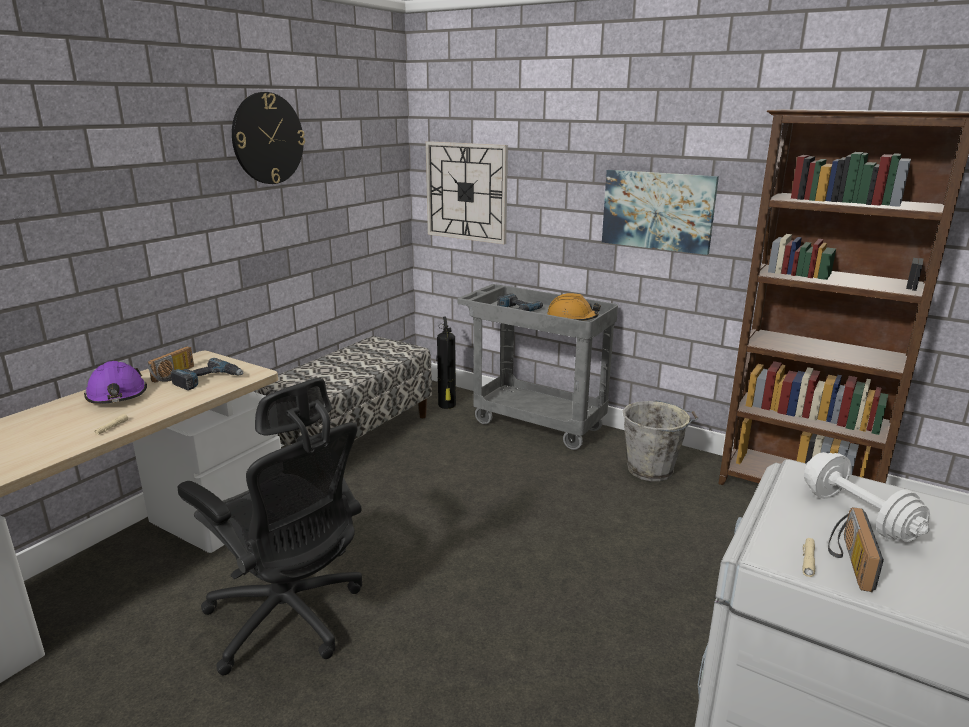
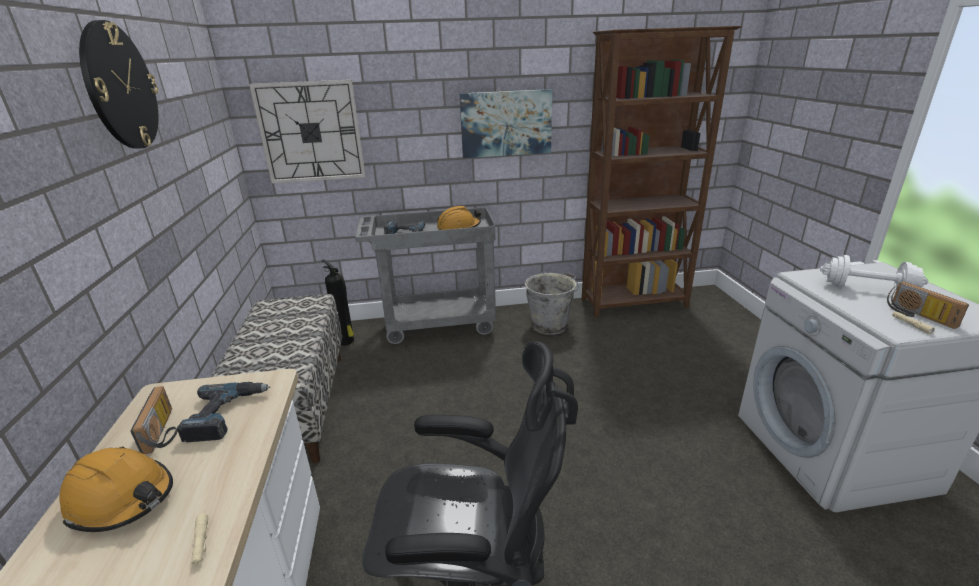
camera: 40 degrees left, 5 degrees up
purple hard hat [84,361,147,404] -> orange hard hat [59,446,173,532]

